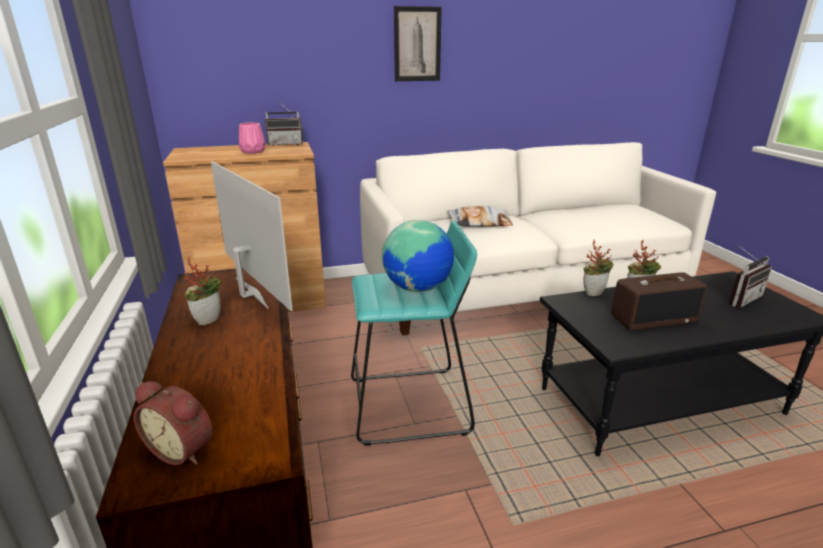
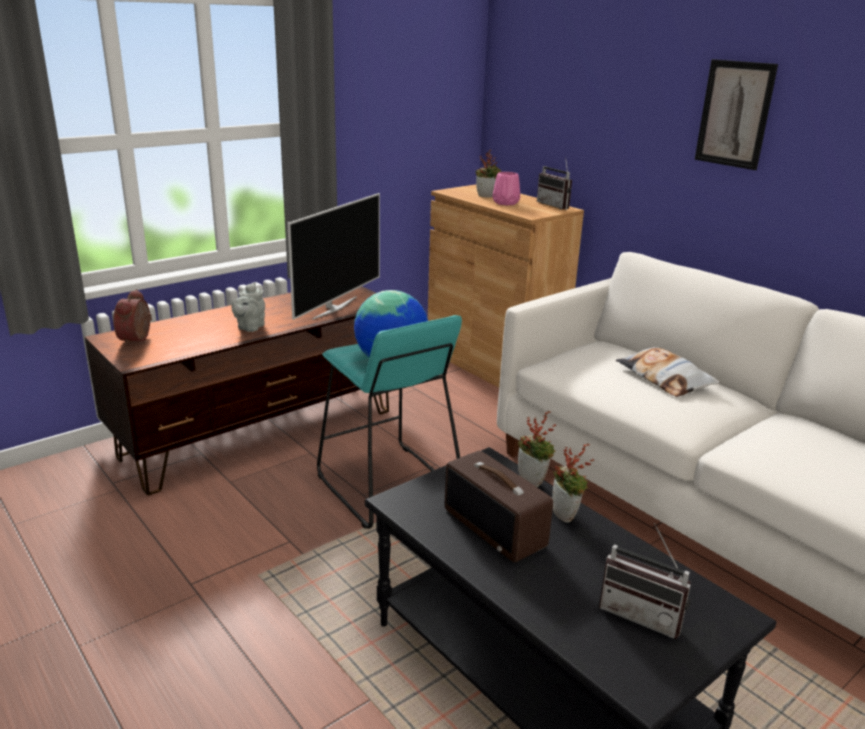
camera: 65 degrees right, 0 degrees up
potted plant [184,258,222,325] -> potted plant moved to [476,150,501,198]
none -> grey teapot [231,282,265,332]

